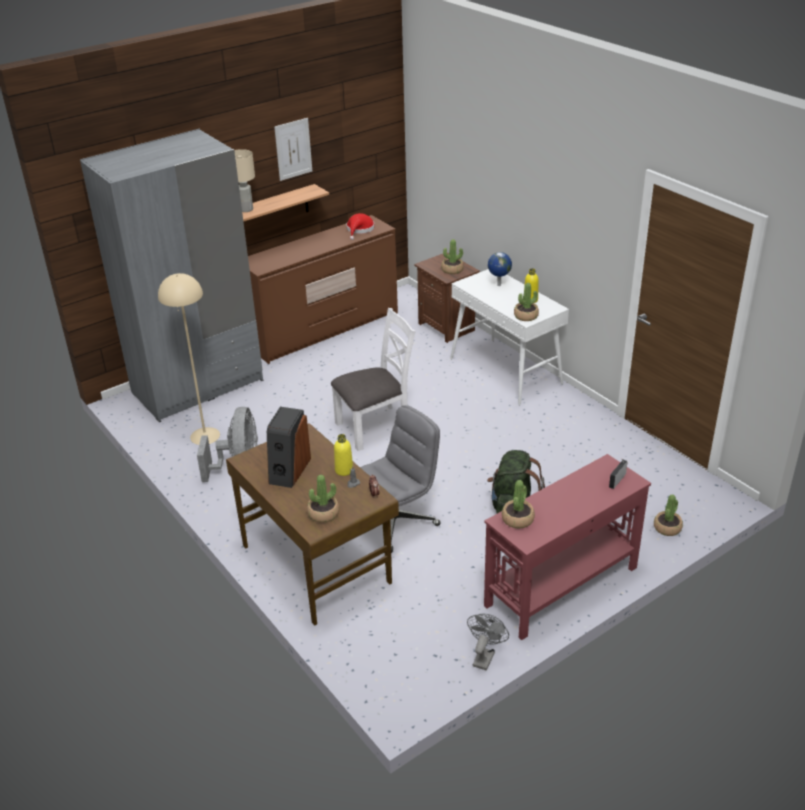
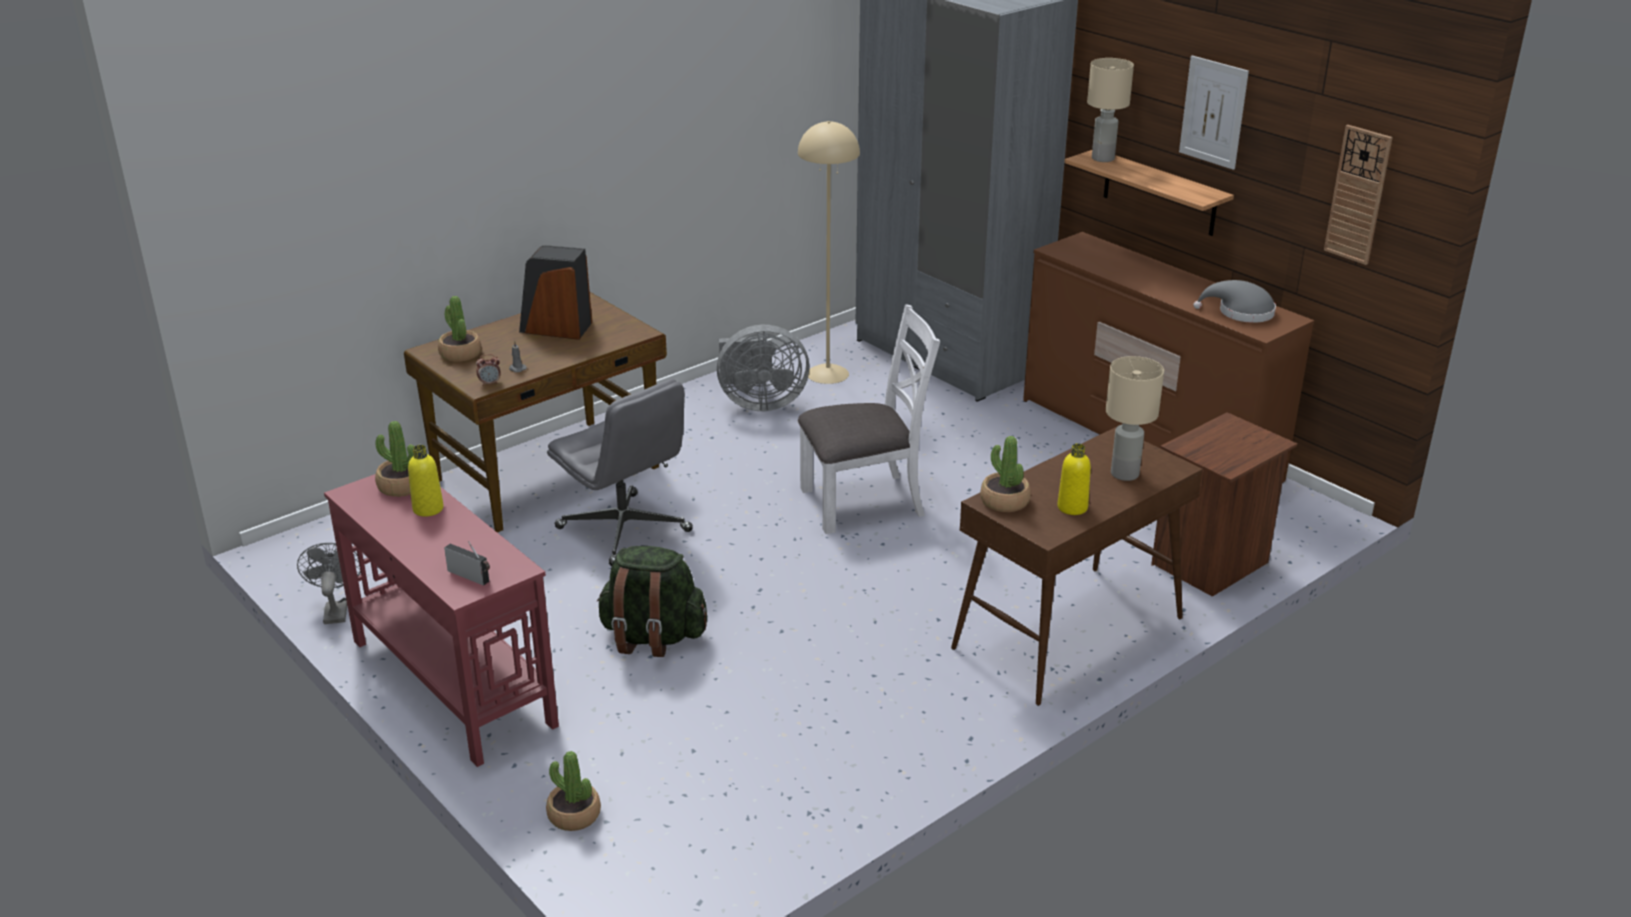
camera: 85 degrees right, 5 degrees down
white chair [331,308,416,451] -> white chair turned 75 degrees counterclockwise [798,304,941,534]
yellow bottle [334,434,353,476] -> yellow bottle moved to [408,445,444,517]
red hat [346,213,375,240] -> grey hat [1193,280,1276,323]
potted plant [441,239,464,274] -> none
white console table [450,269,569,405] -> brown console table [951,427,1203,706]
grey fan [467,614,509,671] -> grey fan turned 120 degrees counterclockwise [297,543,361,624]
globe [488,252,512,286] -> beige table lamp [1106,356,1164,481]
none -> wall clock [1324,125,1393,265]

